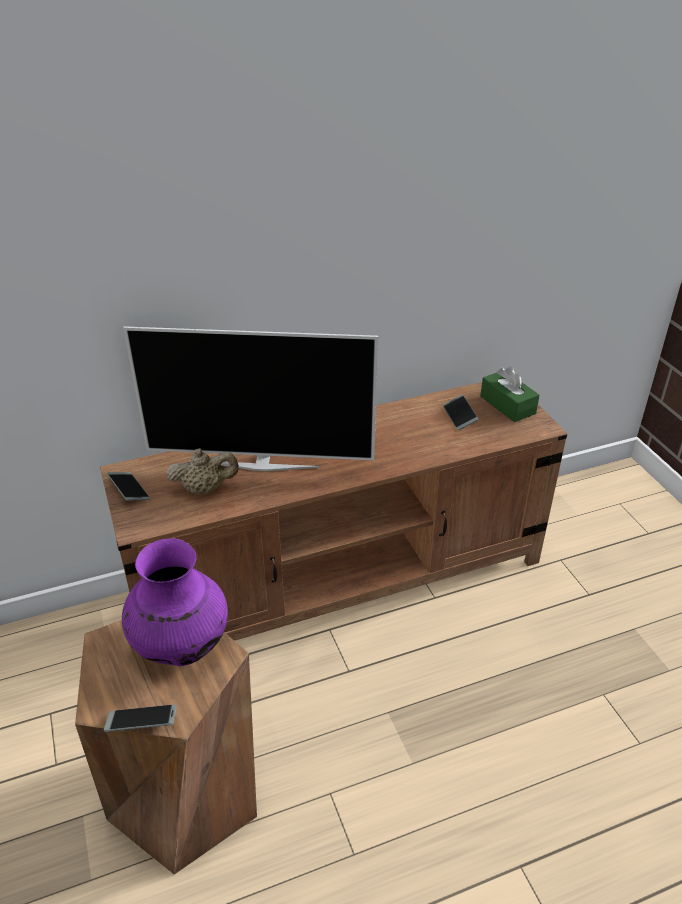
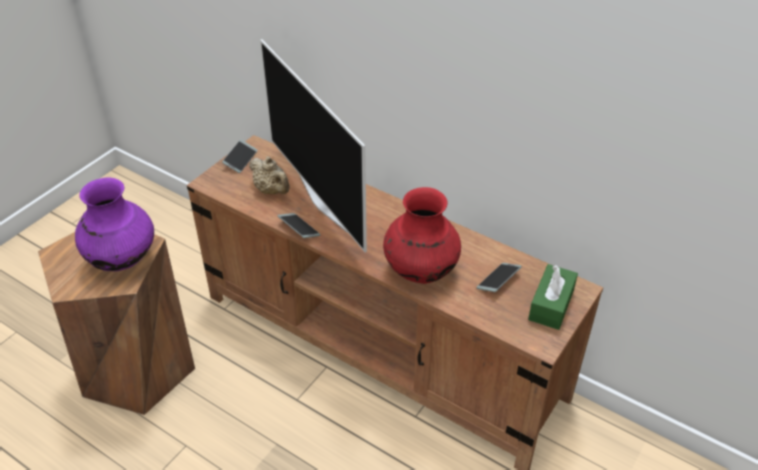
camera: 55 degrees right, 5 degrees up
phone [104,704,177,732] -> phone moved to [278,213,320,238]
none -> red vase [383,187,461,284]

